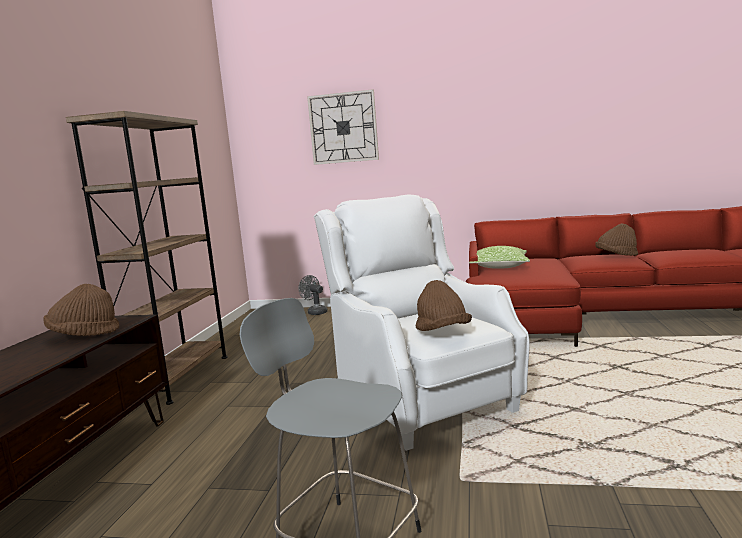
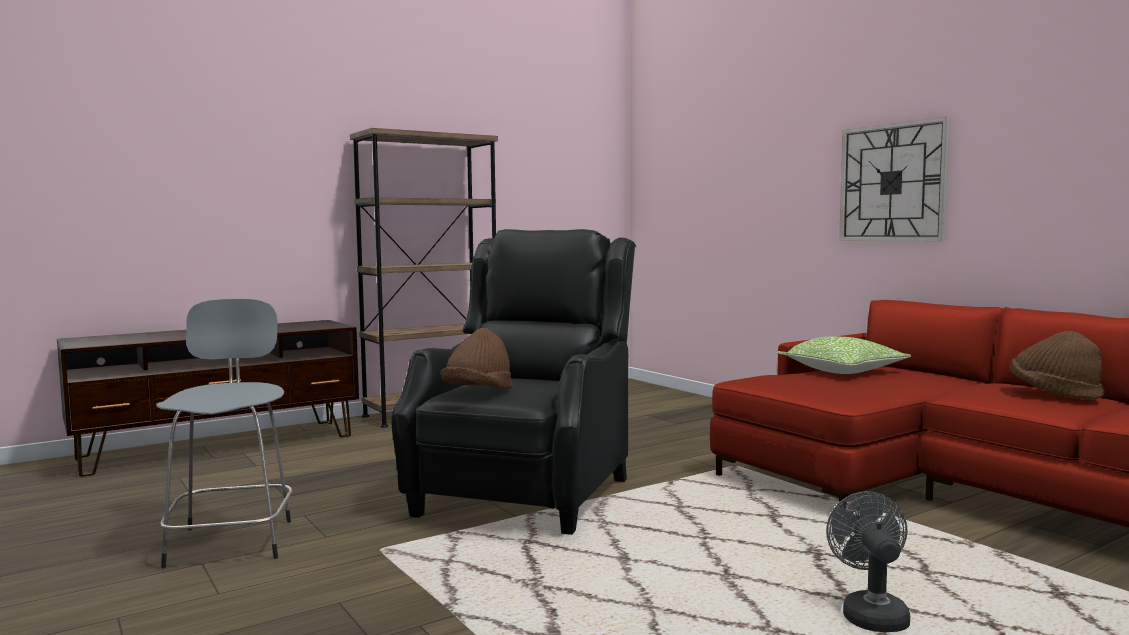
camera: 45 degrees right, 5 degrees down
brown hat [44,284,119,336] -> none
grey fan [299,275,328,315] -> grey fan moved to [826,491,910,632]
wall clock [307,89,379,165] -> wall clock moved to [839,117,950,241]
white armchair [313,194,530,451] -> black armchair [391,229,636,535]

